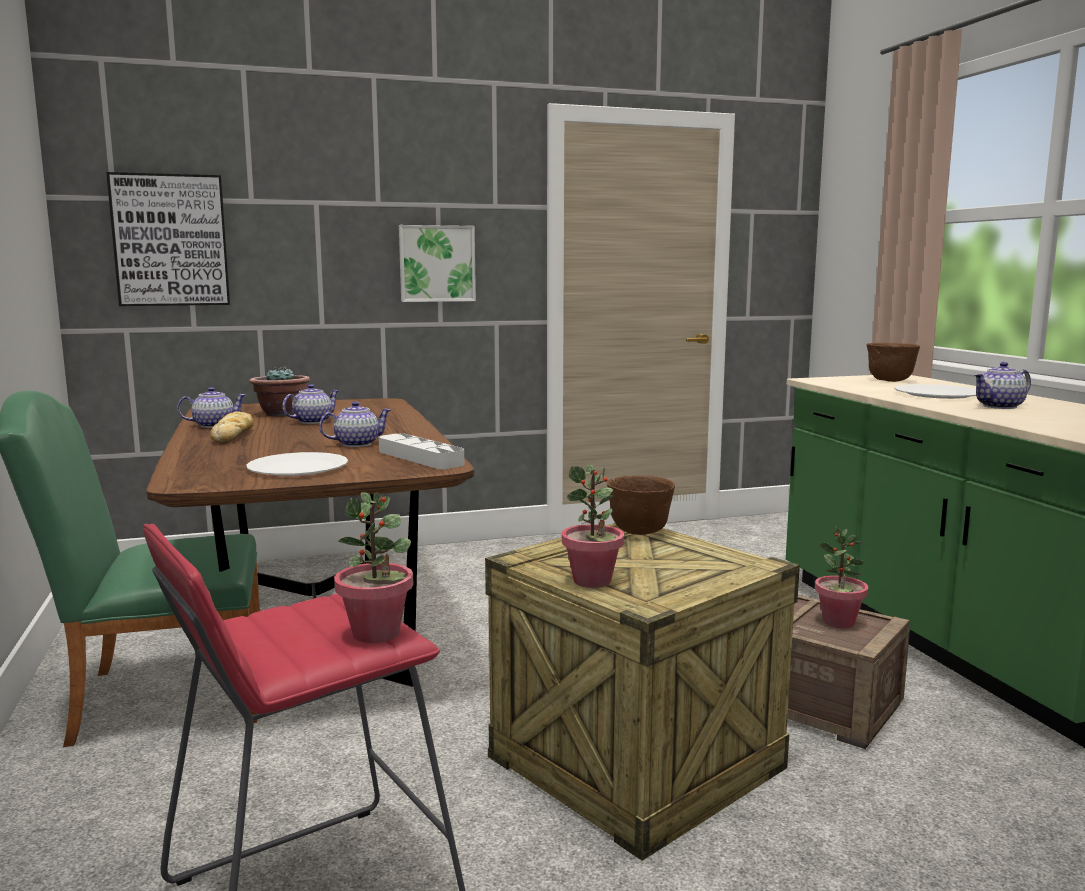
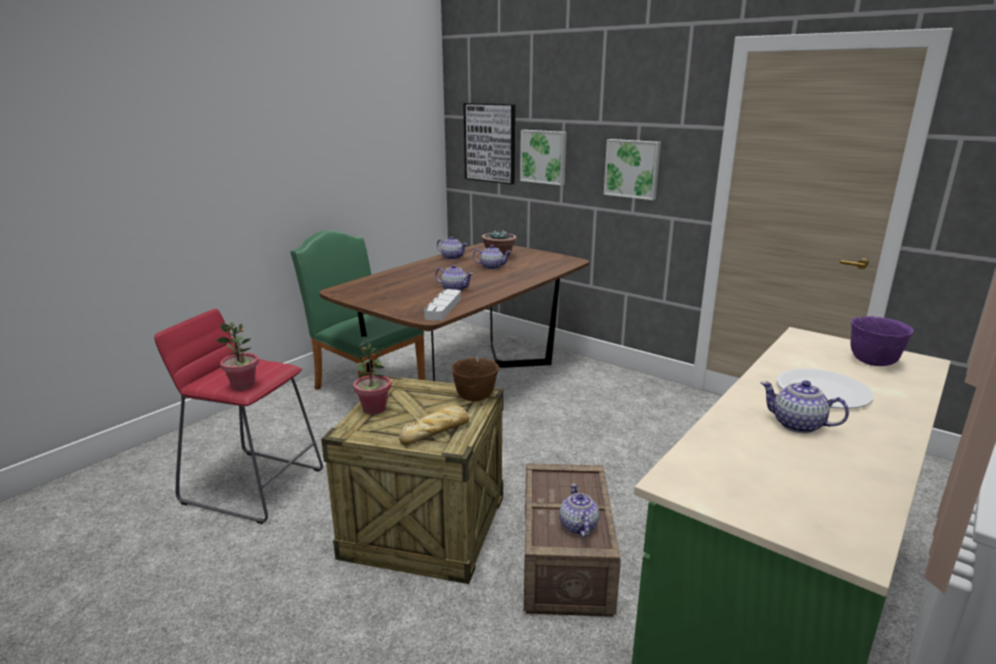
camera: 55 degrees right, 10 degrees up
bread [210,411,254,444] -> bread moved to [399,406,469,445]
white plate [246,452,348,476] -> none
potted plant [815,527,868,628] -> teapot [560,483,599,538]
brown bowl [866,343,920,382] -> purple bowl [850,316,914,366]
none -> picture [520,130,567,185]

